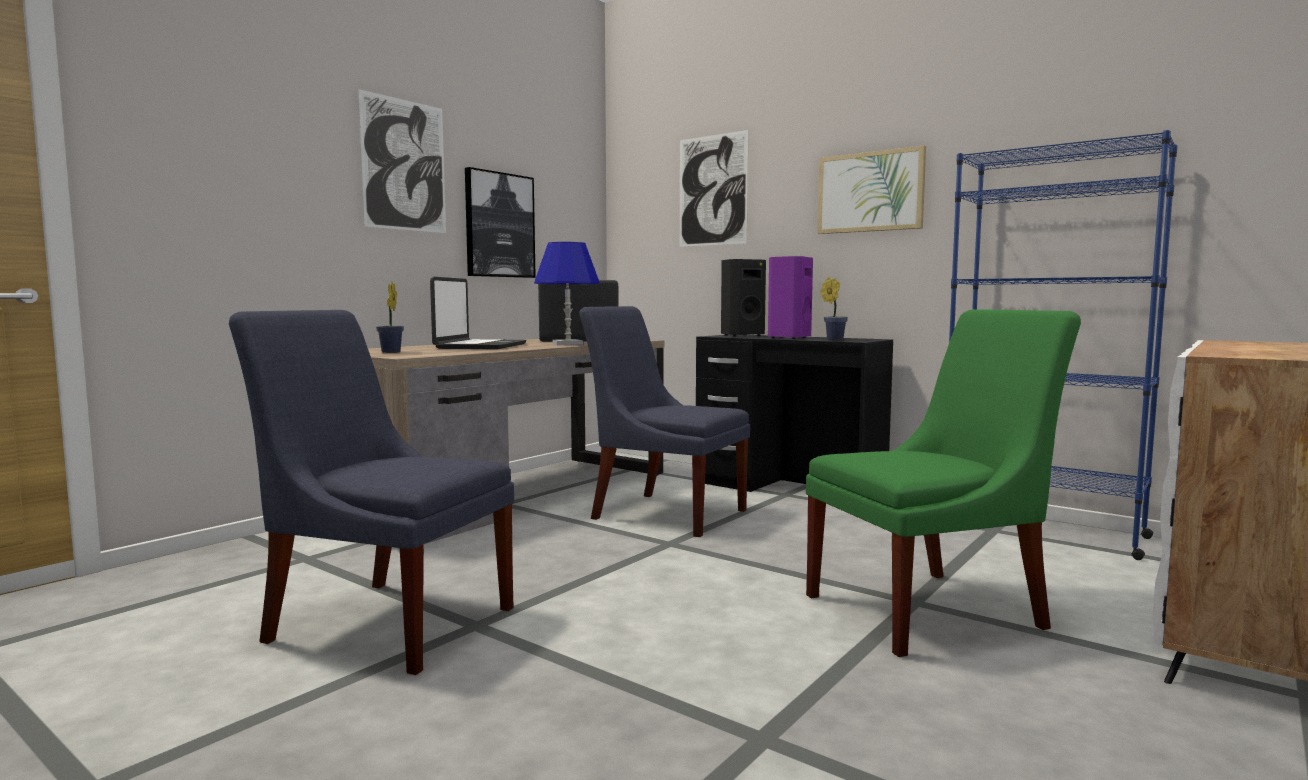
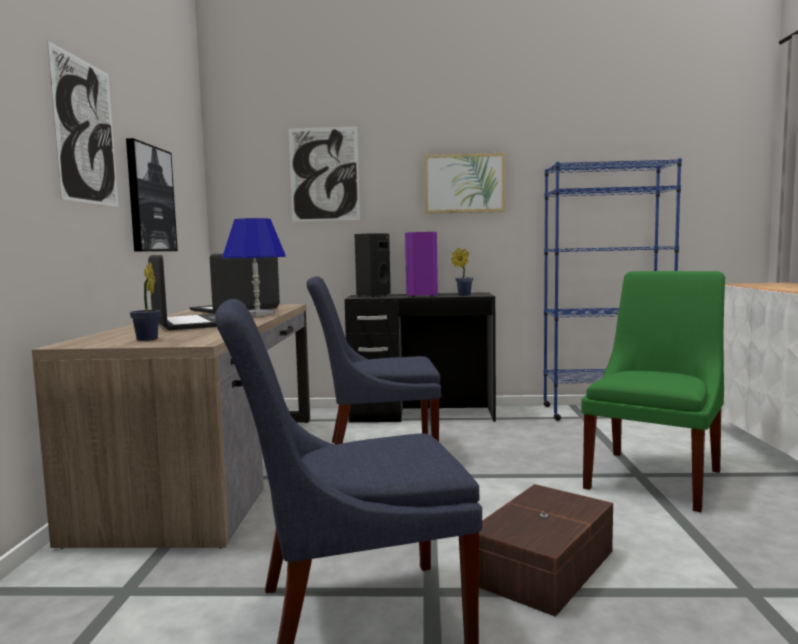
camera: 35 degrees left, 0 degrees up
none -> brown storage box [479,484,613,617]

